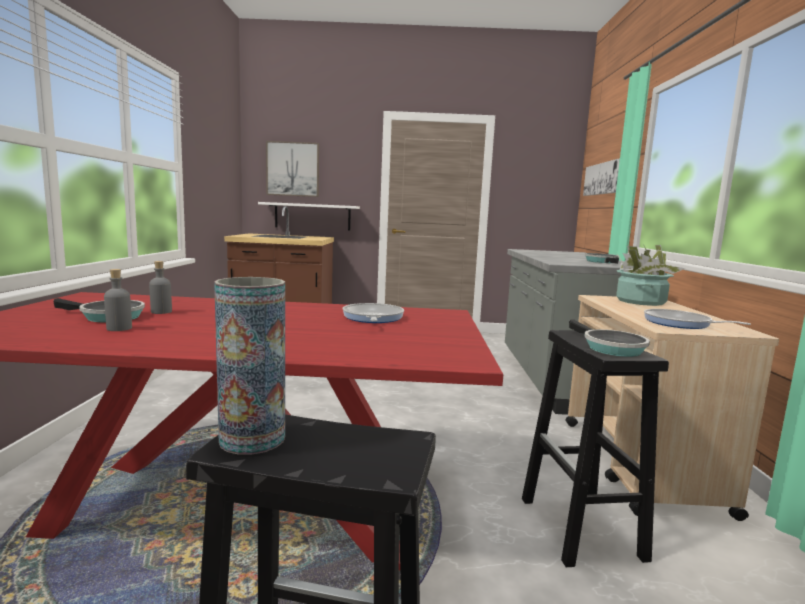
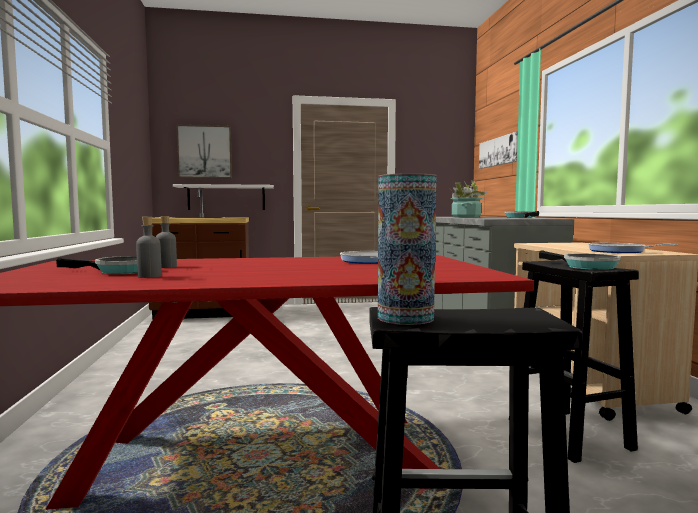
camera: 10 degrees left, 5 degrees down
potted plant [616,244,685,306] -> potted plant moved to [451,181,488,217]

